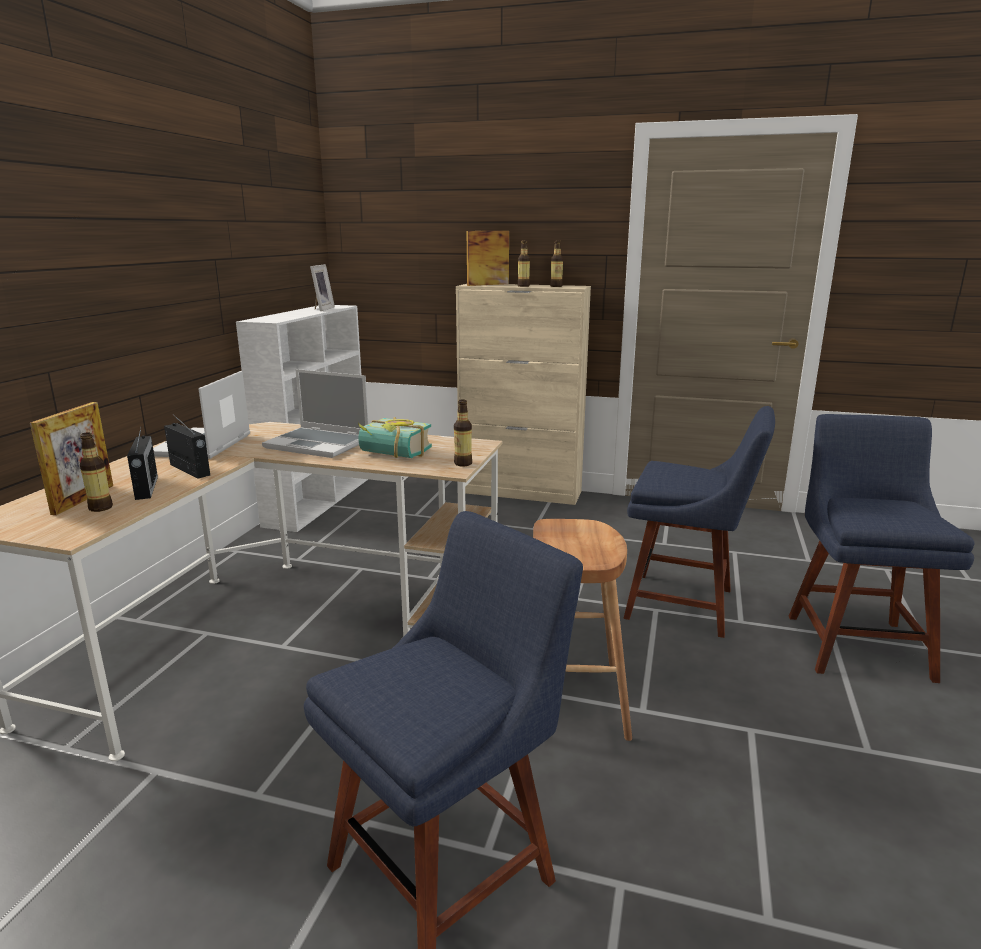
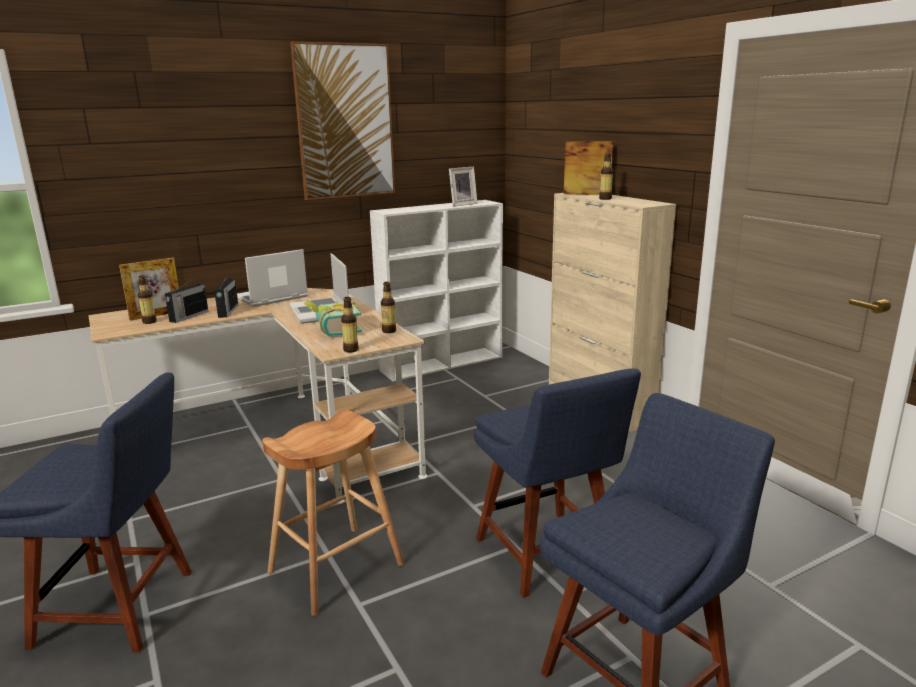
camera: 45 degrees right, 0 degrees up
bottle [550,240,563,287] -> bottle moved to [381,282,396,333]
none -> picture [290,42,395,200]

